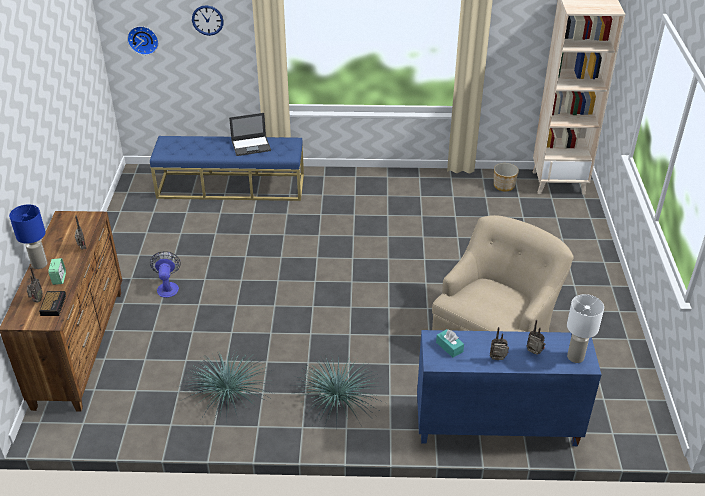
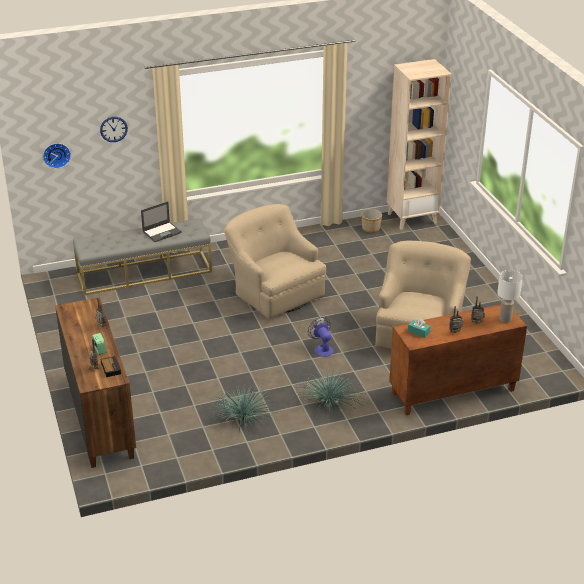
camera: 20 degrees left, 5 degrees down
blue table lamp [9,204,47,269] -> none
blue bench [150,136,304,201] -> grey bench [73,218,212,295]
fan [150,251,181,298] -> fan moved to [308,317,334,357]
blue cabinet [417,330,602,446] -> brown cabinet [389,304,527,415]
none -> beige armchair [224,204,326,319]

